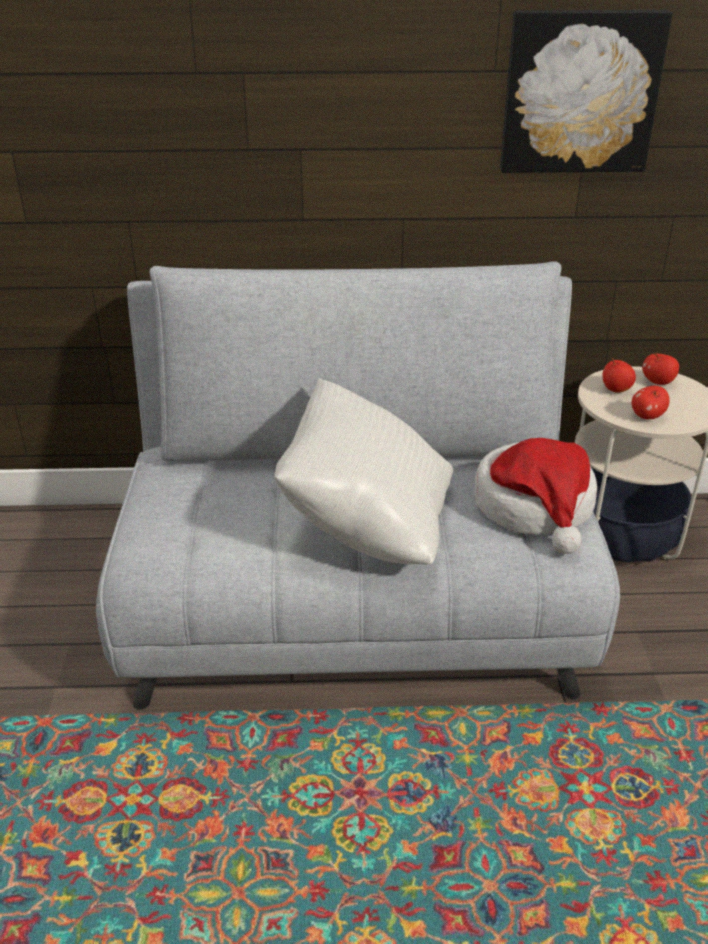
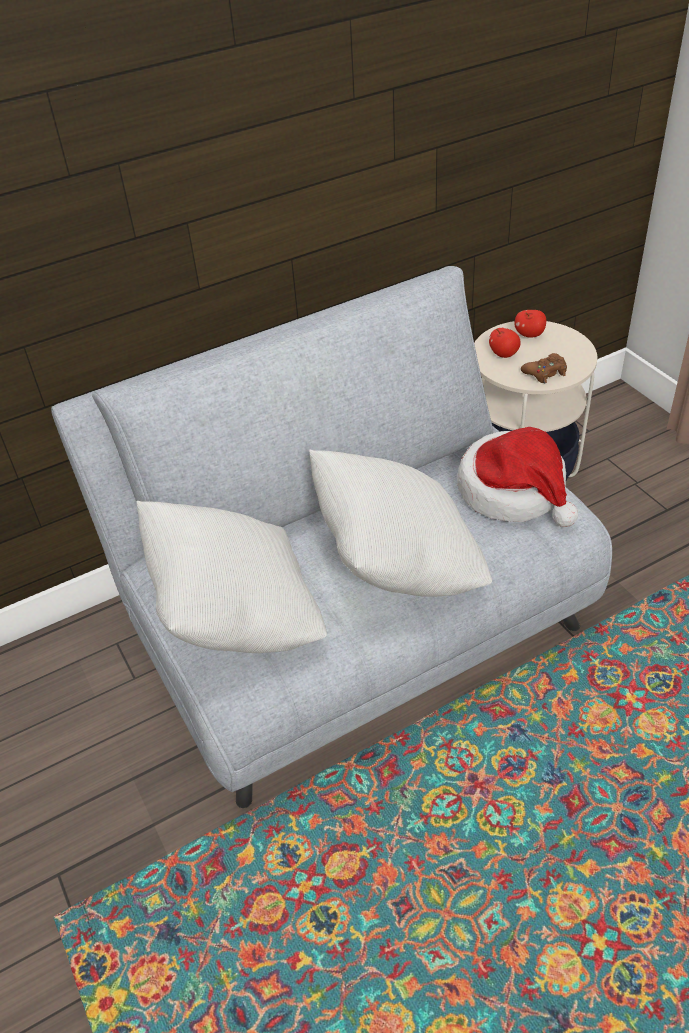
camera: 25 degrees left, 10 degrees up
picture [500,10,673,173] -> none
apple [632,386,670,419] -> brown game controller [521,353,567,384]
none -> white pillow [137,501,327,653]

